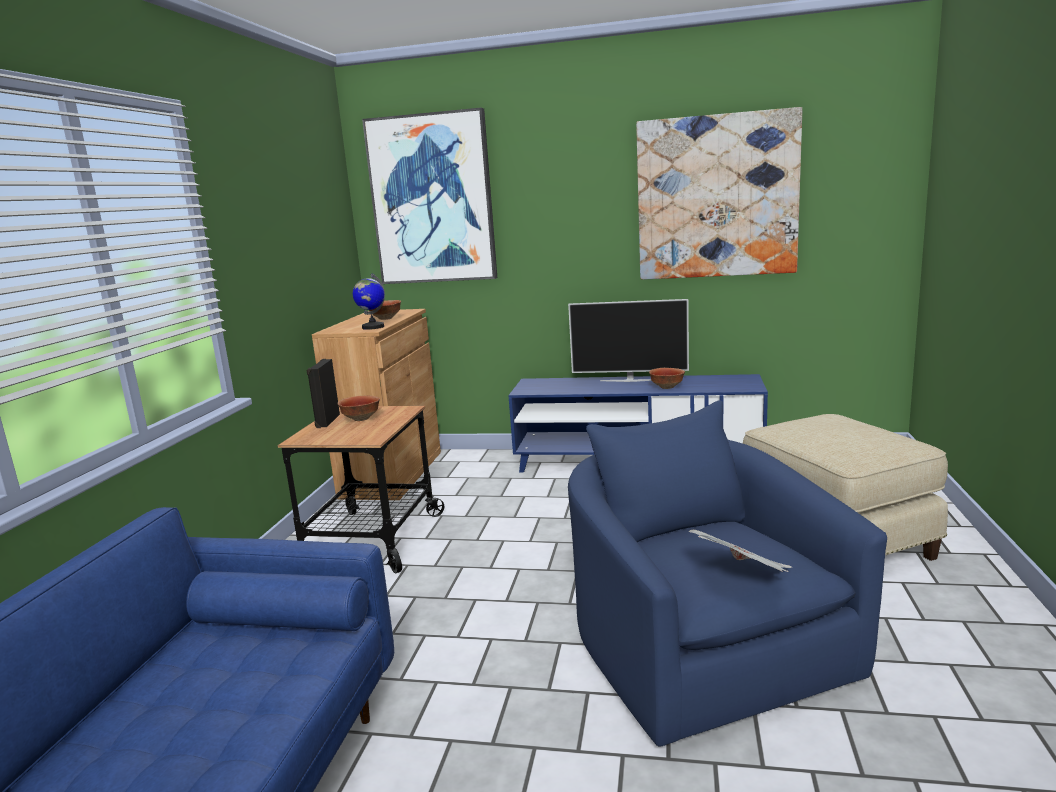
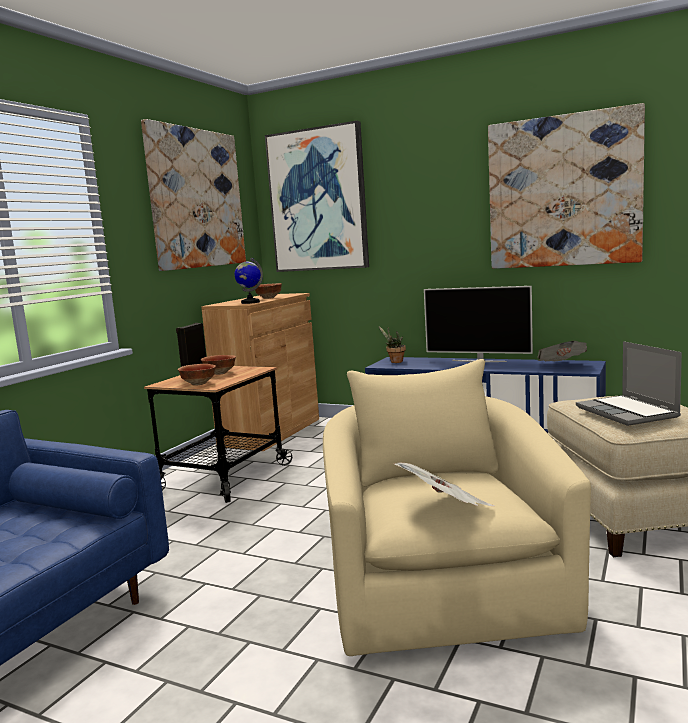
camera: 15 degrees right, 5 degrees down
blue armchair [568,400,887,747] -> beige armchair [323,359,591,656]
bowl [649,368,685,389] -> bowl moved to [178,364,216,386]
none -> picture [141,119,246,271]
none -> potted plant [379,326,406,363]
none -> newspaper [537,341,587,361]
none -> laptop [576,341,682,426]

